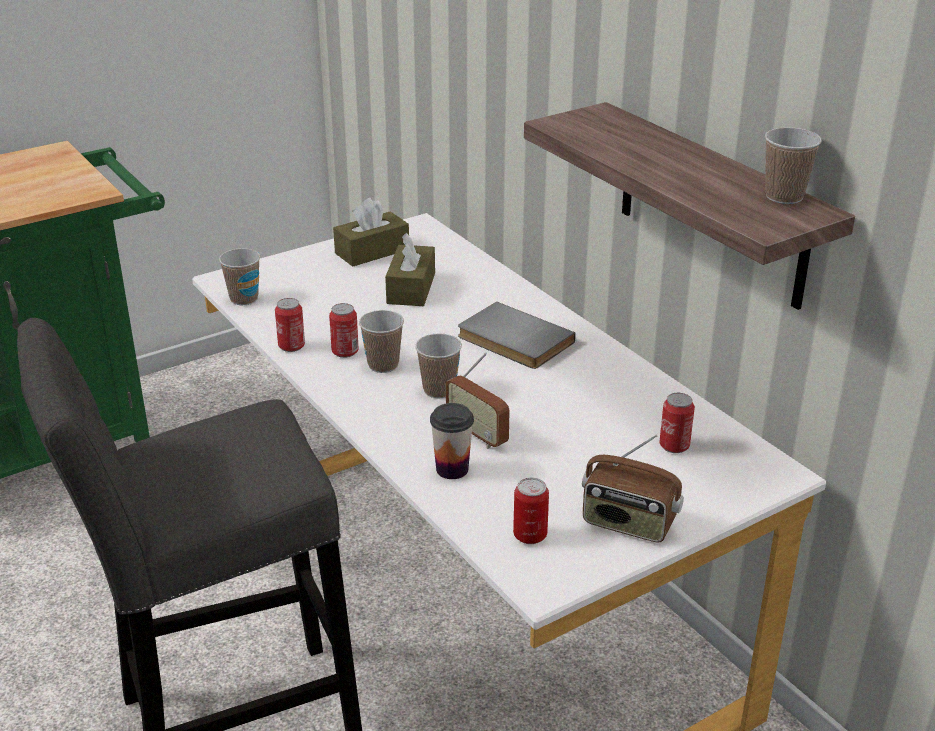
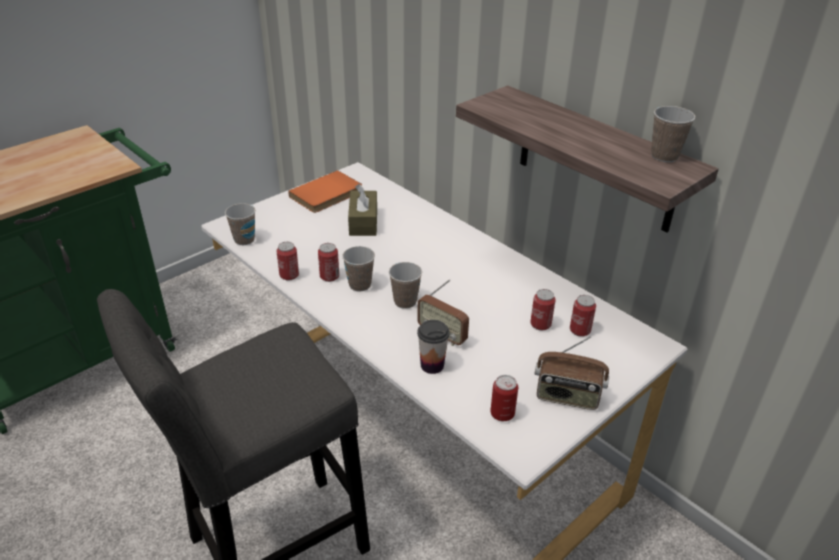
camera: 10 degrees left, 5 degrees up
brown tissue box [333,198,409,267] -> orange book [288,170,362,213]
grey book [458,302,576,369] -> none
none -> can [530,289,556,330]

